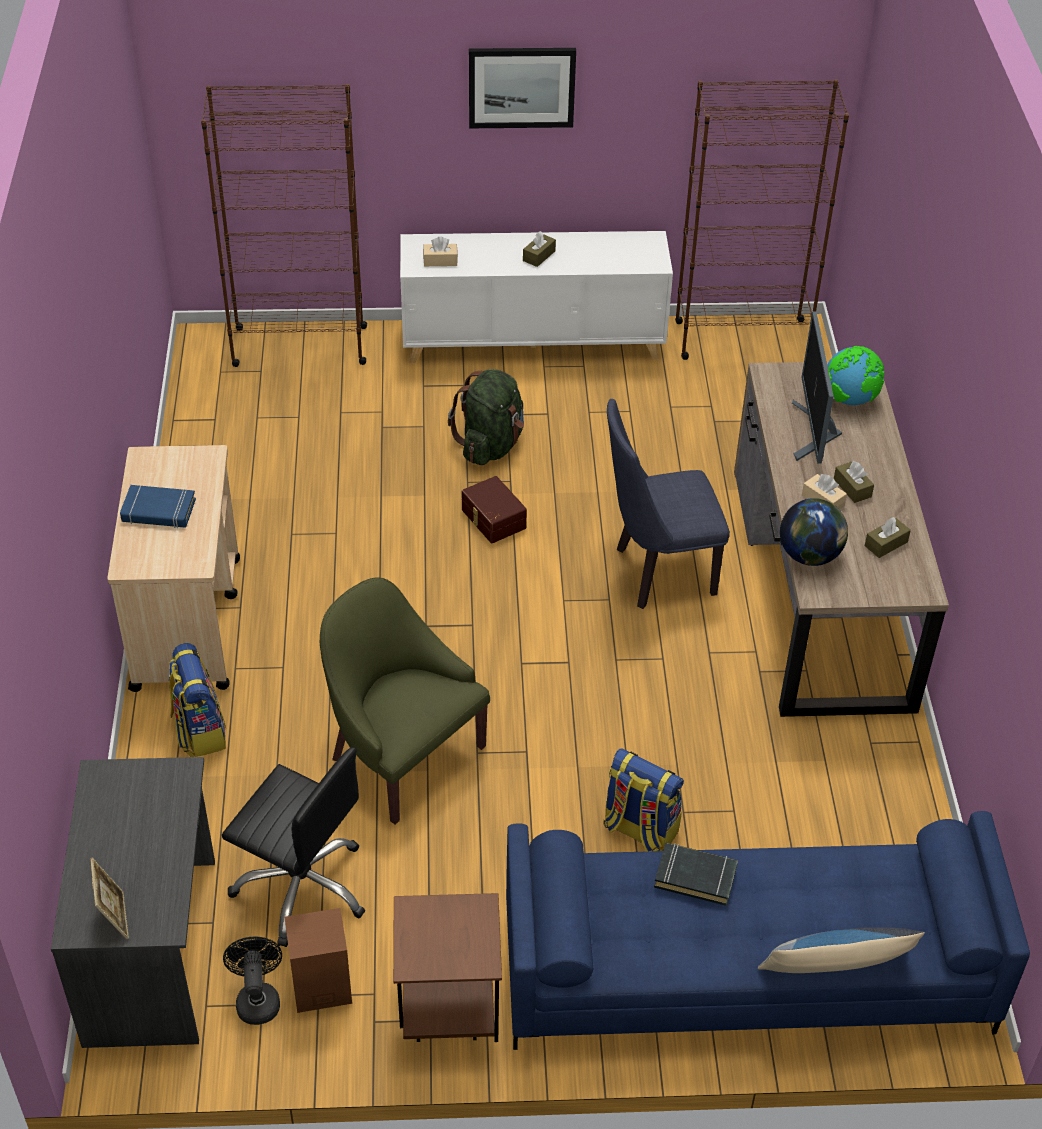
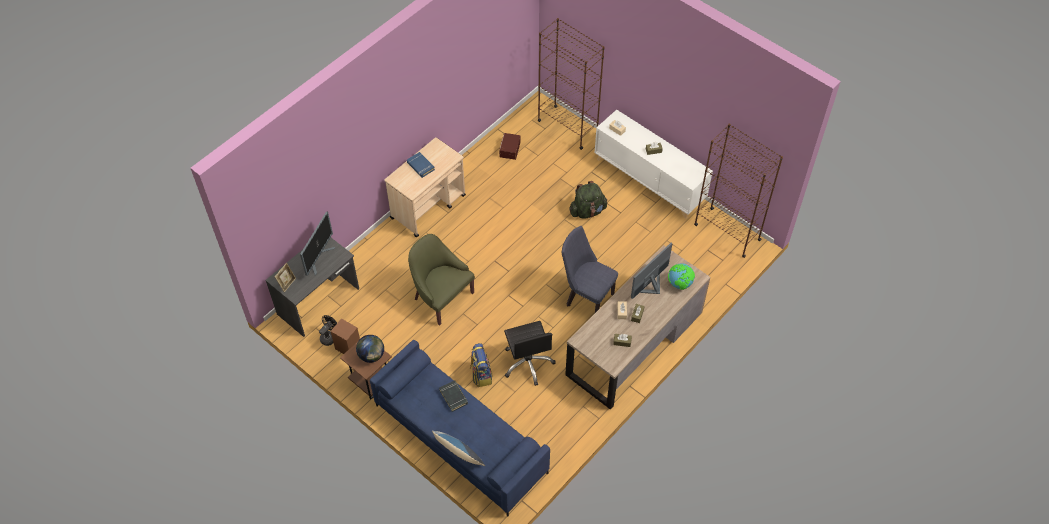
camera: 45 degrees right, 10 degrees up
backpack [169,643,226,757] -> none
black office chair [222,747,365,947] -> black office chair moved to [504,321,556,386]
green armchair [320,577,490,825] -> green armchair turned 45 degrees counterclockwise [408,234,475,326]
brown storage box [462,476,527,543] -> brown storage box moved to [499,133,520,160]
picture [469,48,576,128] -> none
globe [780,498,848,566] -> globe moved to [356,335,384,363]
none -> monitor [300,211,335,276]

